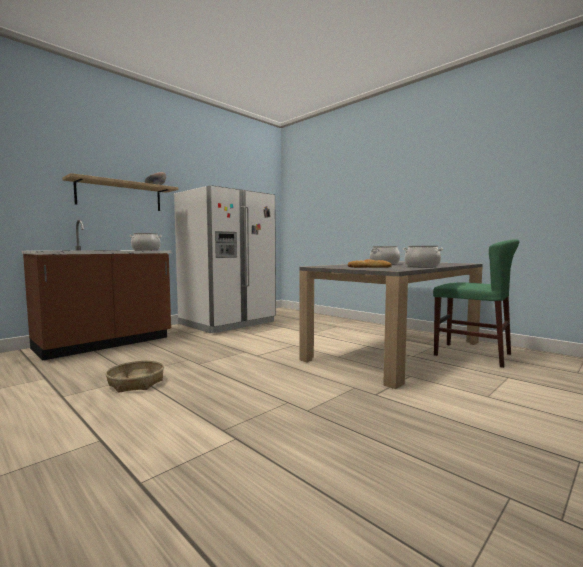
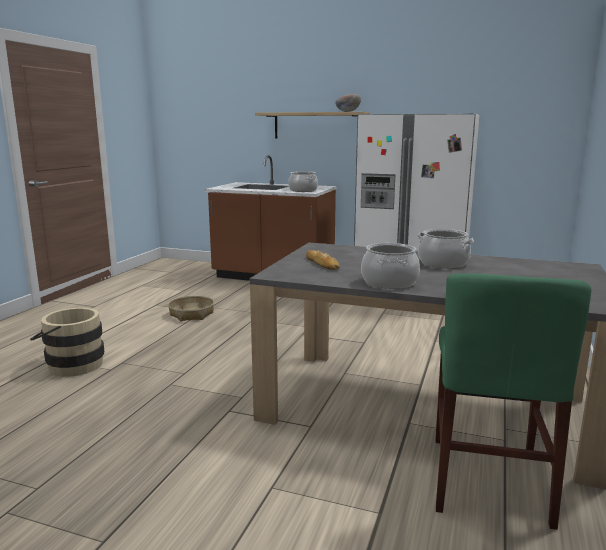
camera: 65 degrees right, 10 degrees up
none -> beige bucket [30,308,104,377]

